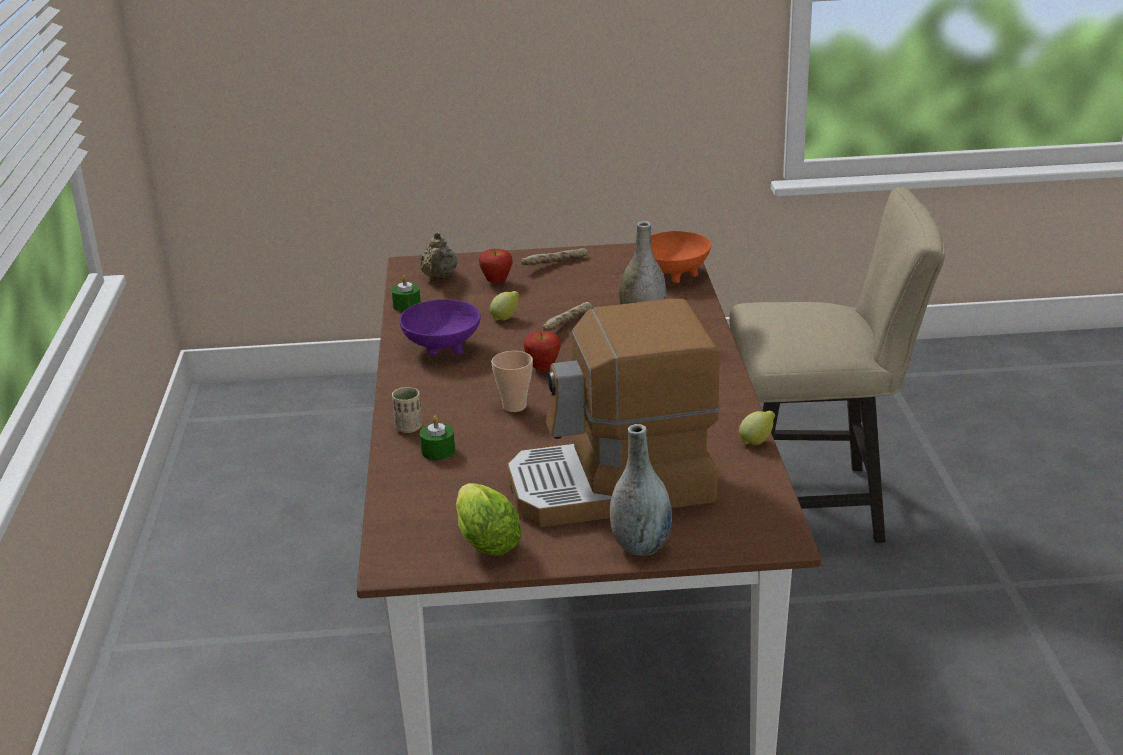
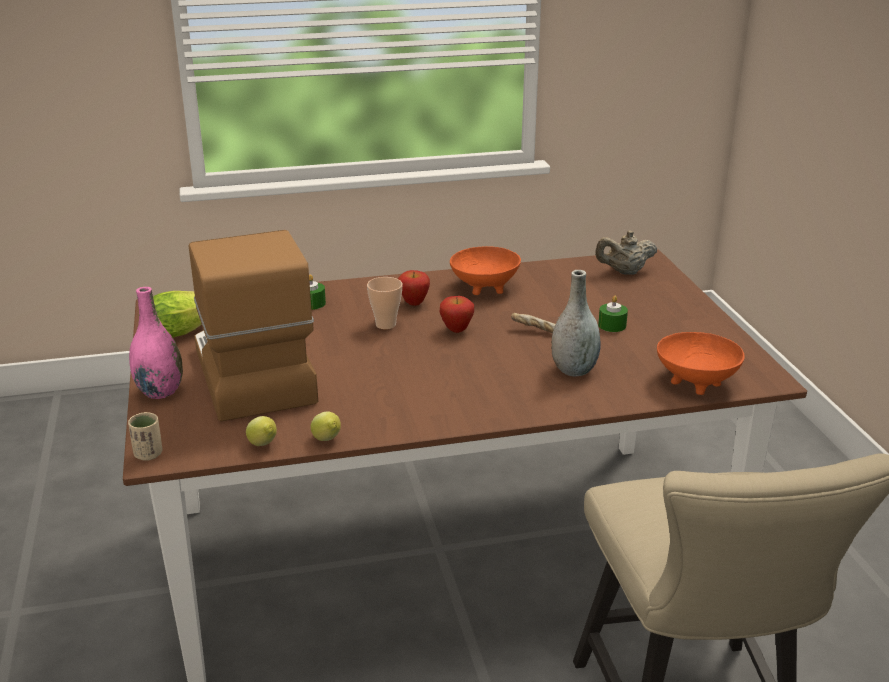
camera: 80 degrees right, 0 degrees up
green candle [391,275,421,312] -> green candle moved to [598,296,628,332]
beige cup [392,387,422,433] -> beige cup moved to [128,412,162,461]
purple bowl [400,299,481,355] -> orange bowl [450,246,521,295]
apple [479,249,513,284] -> apple moved to [398,270,430,306]
lemon [490,291,519,321] -> lemon moved to [246,416,277,446]
bread [521,248,588,265] -> none
grey vase [610,424,672,556] -> pink vase [129,287,183,399]

